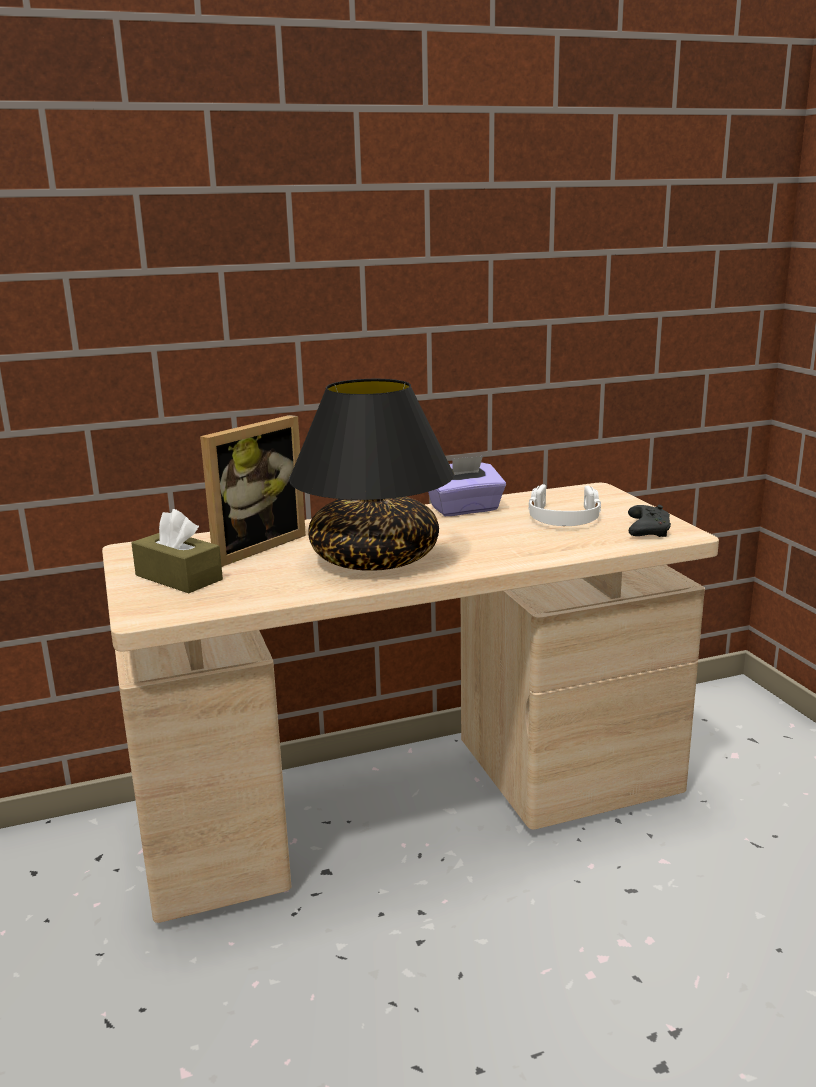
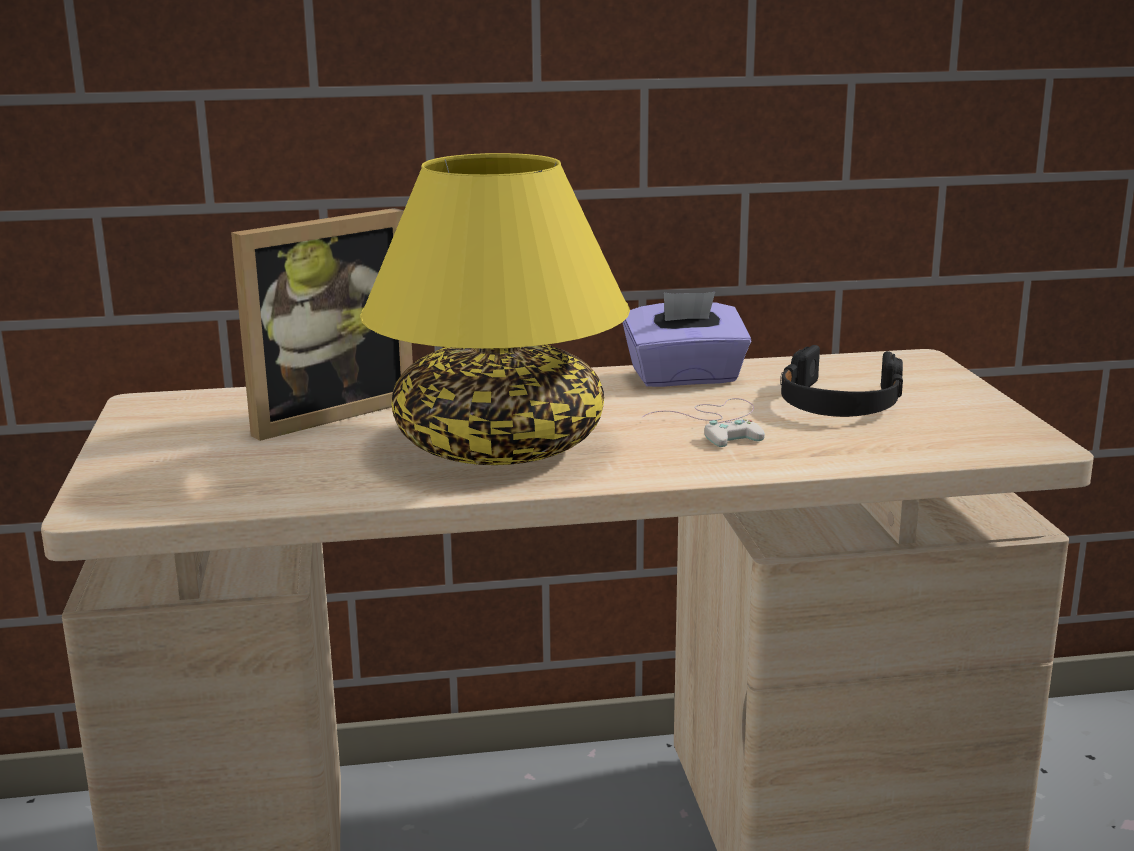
camera: 10 degrees right, 0 degrees up
brown tissue box [131,509,223,593] -> none
black table lamp [289,379,454,571] -> yellow table lamp [360,153,630,465]
white headphones [528,484,601,526] -> black headphones [780,345,903,417]
black game controller [628,505,671,537] -> none
none -> white game controller [642,398,765,447]

